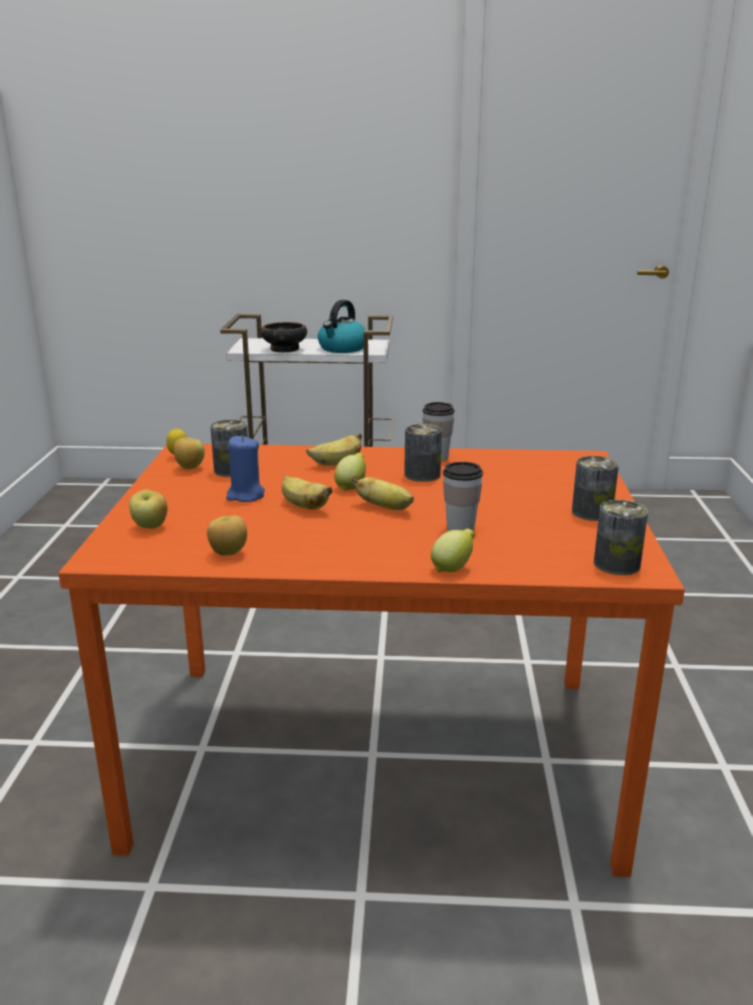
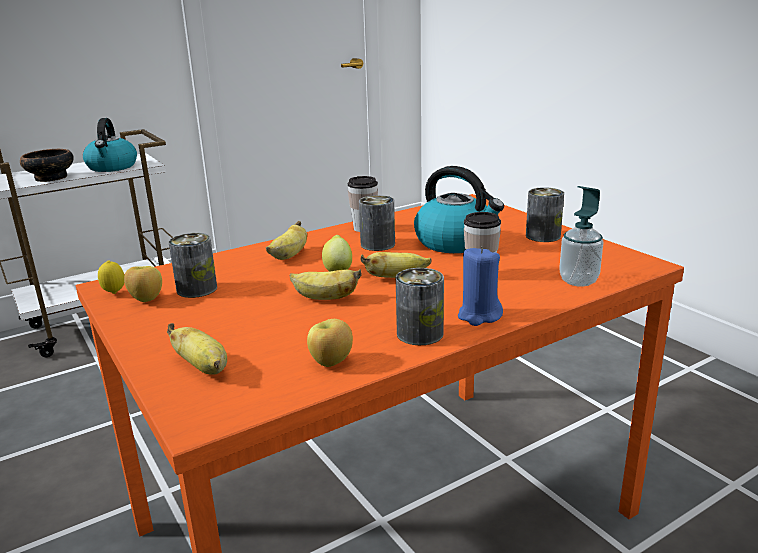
camera: 35 degrees left, 0 degrees up
apple [129,489,168,529] -> banana [167,323,227,375]
blue candle [226,435,265,502] -> blue candle moved to [458,246,503,326]
lemon [431,529,475,572] -> none
can [594,500,648,575] -> can moved to [396,268,444,345]
none -> kettle [414,166,504,253]
none -> soap dispenser [559,186,603,287]

